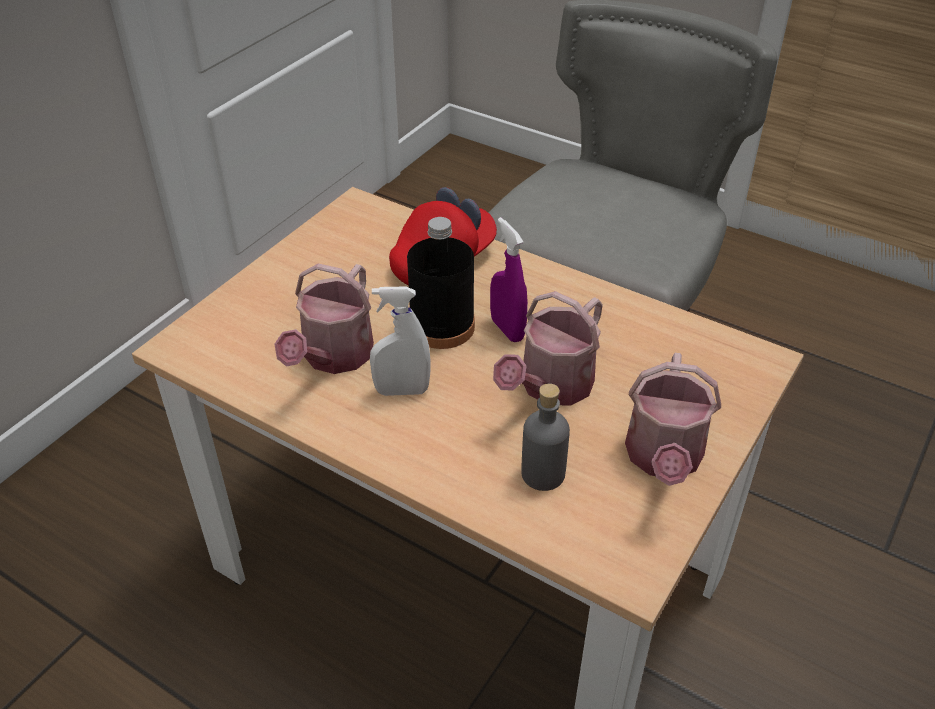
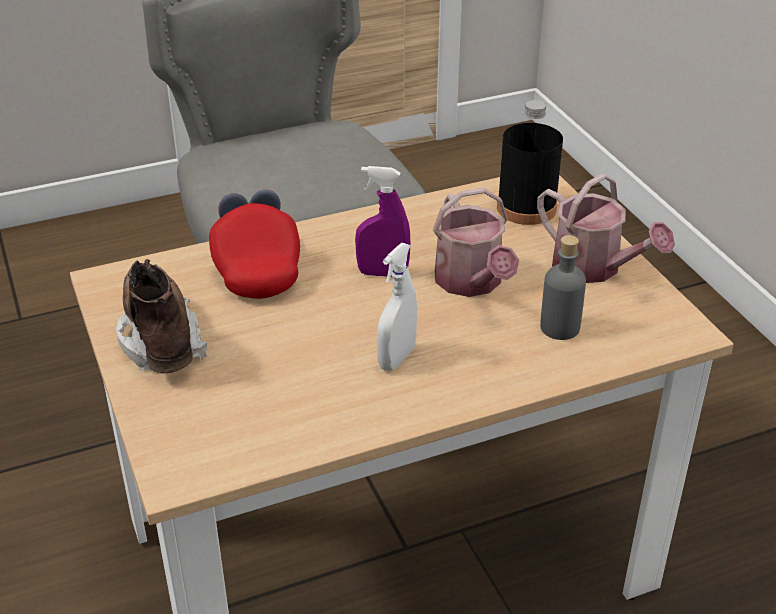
camera: 55 degrees left, 5 degrees down
watering can [275,263,374,374] -> none
black bottle [407,217,475,349] -> black bottle moved to [497,100,563,225]
none -> brown boot [116,259,207,373]

